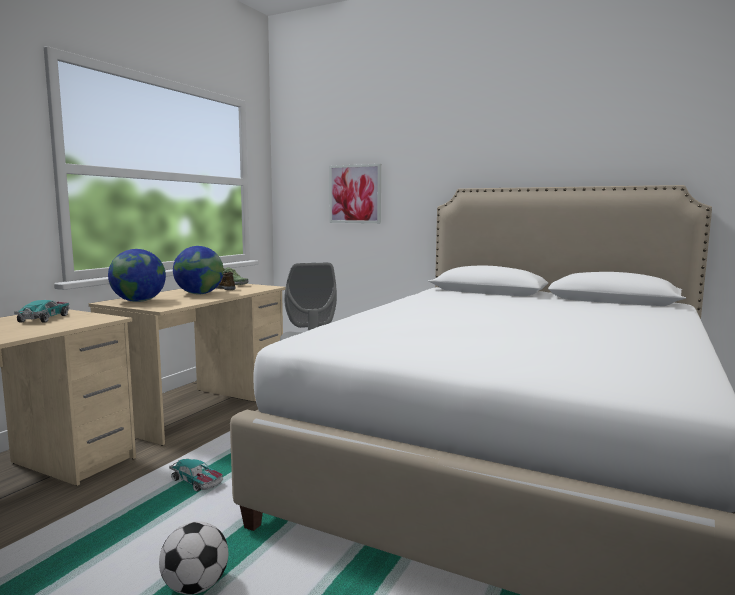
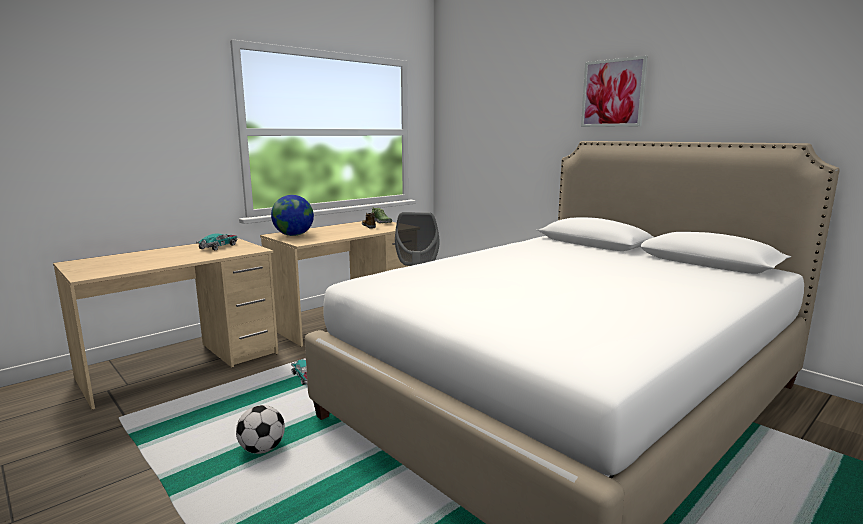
camera: 20 degrees right, 5 degrees up
globe [173,246,224,294] -> none
picture [329,164,381,223] -> picture moved to [581,55,648,127]

